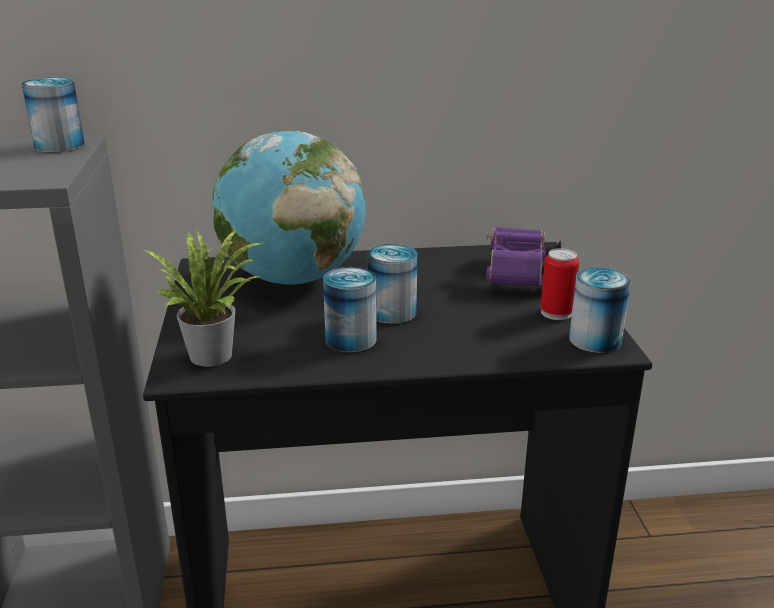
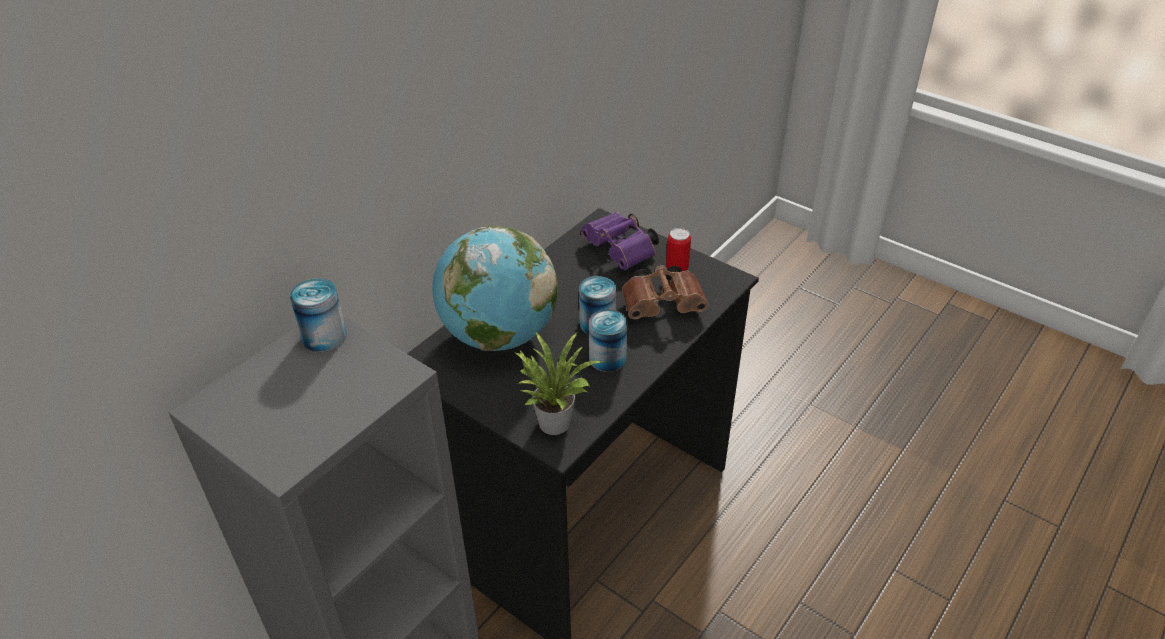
camera: 45 degrees left, 15 degrees up
can [569,267,631,353] -> none
none -> brown binoculars [622,265,709,319]

